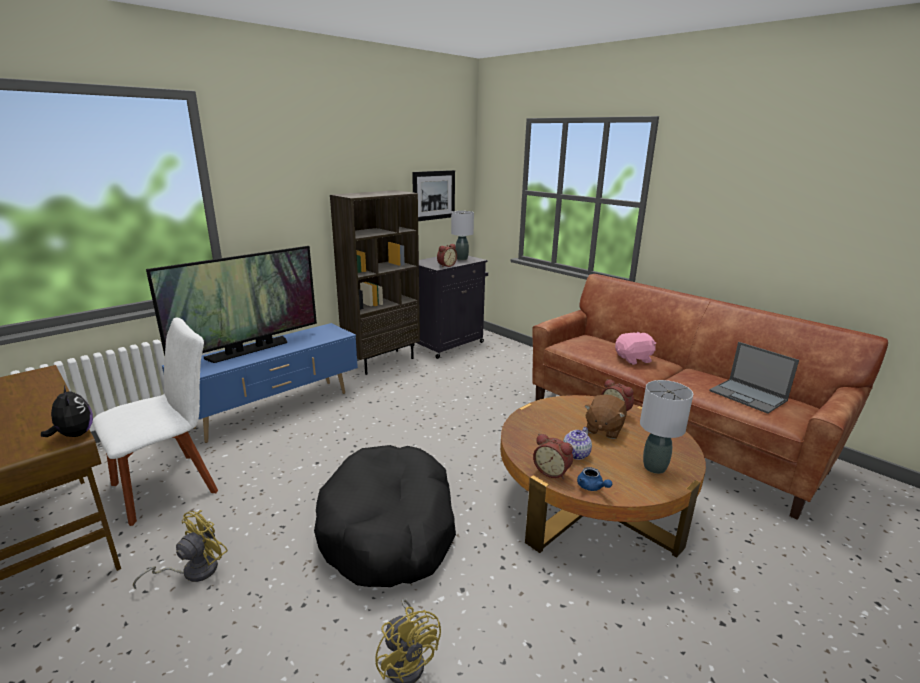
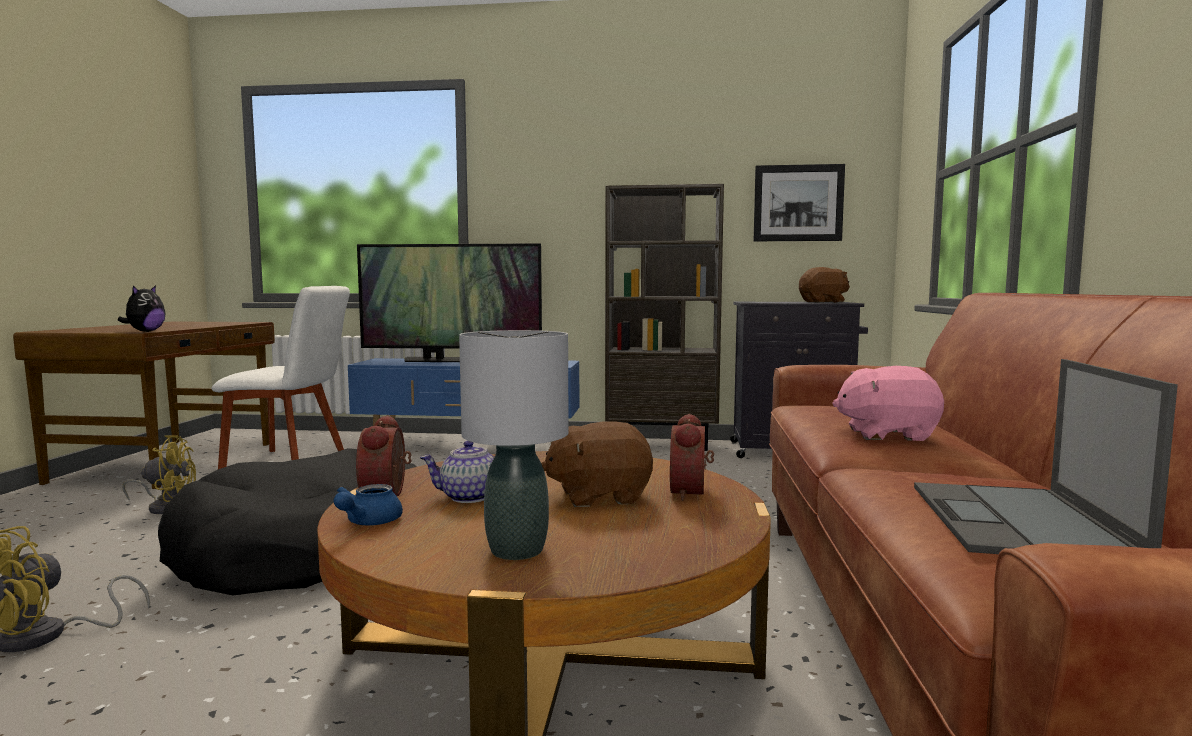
camera: 50 degrees right, 15 degrees down
alarm clock [437,244,457,268] -> none
grey table lamp [451,211,474,260] -> brown plush toy [799,267,850,303]
pink plush toy [615,332,656,365] -> pink plush toy turned 150 degrees clockwise [832,366,944,441]

